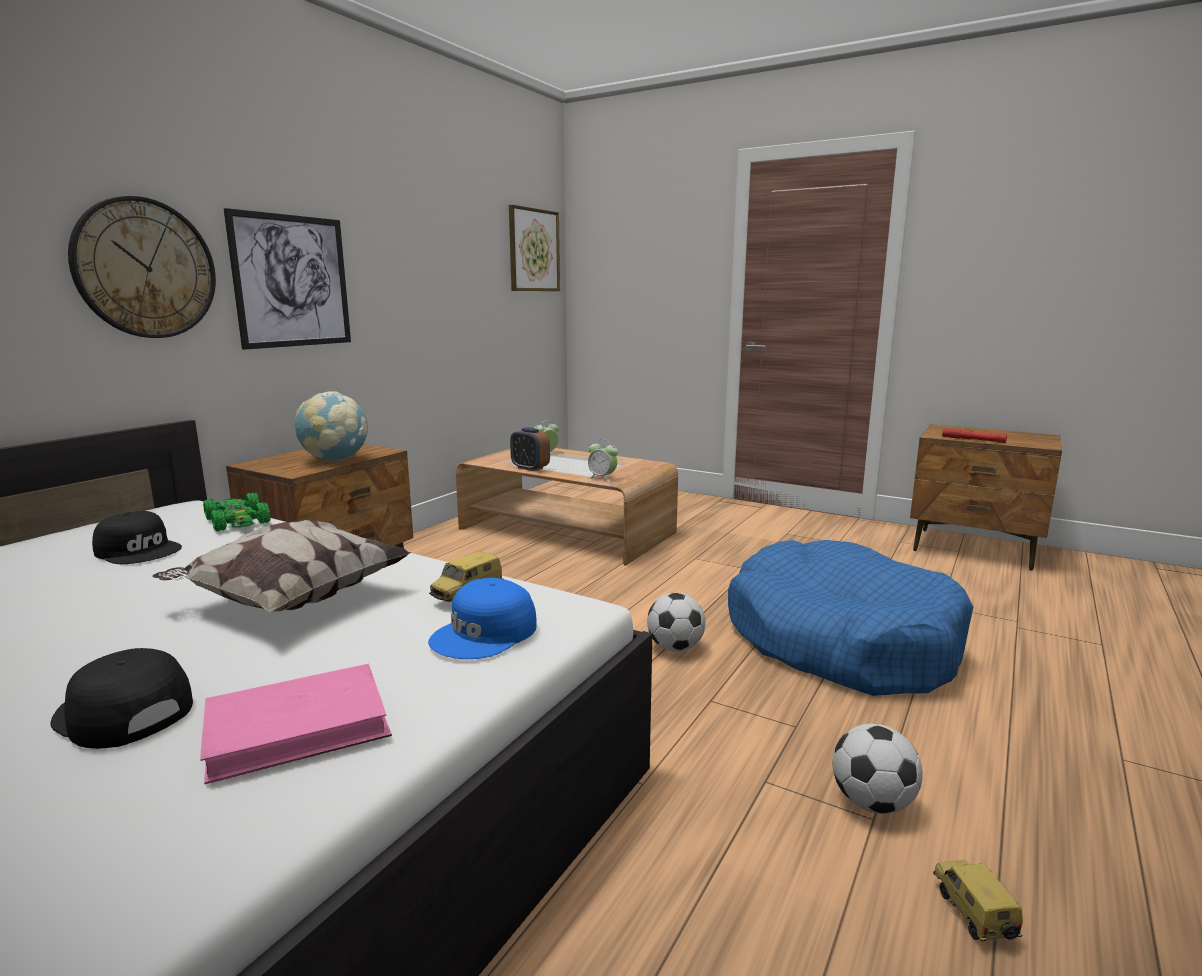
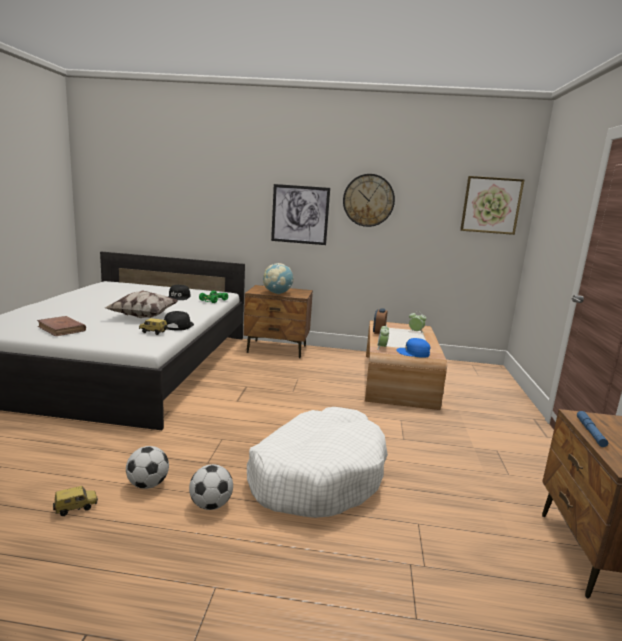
camera: 65 degrees right, 0 degrees up
black cap [51,648,193,749] -> black cap moved to [164,311,194,331]
wall clock [68,196,216,338] -> wall clock moved to [343,174,395,227]
pink book [200,664,392,784] -> brown book [37,316,86,336]
blue cap [428,578,537,659] -> blue cap moved to [396,338,430,358]
football [647,593,705,652] -> football moved to [189,464,233,510]
blue dog bed [728,540,973,696] -> white dog bed [247,407,388,518]
red flashlight [942,428,1007,443] -> blue flashlight [577,411,608,447]

